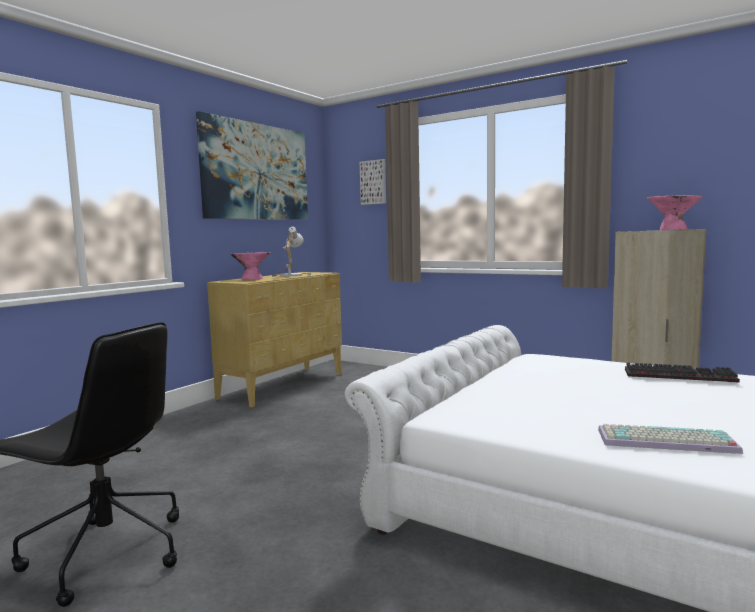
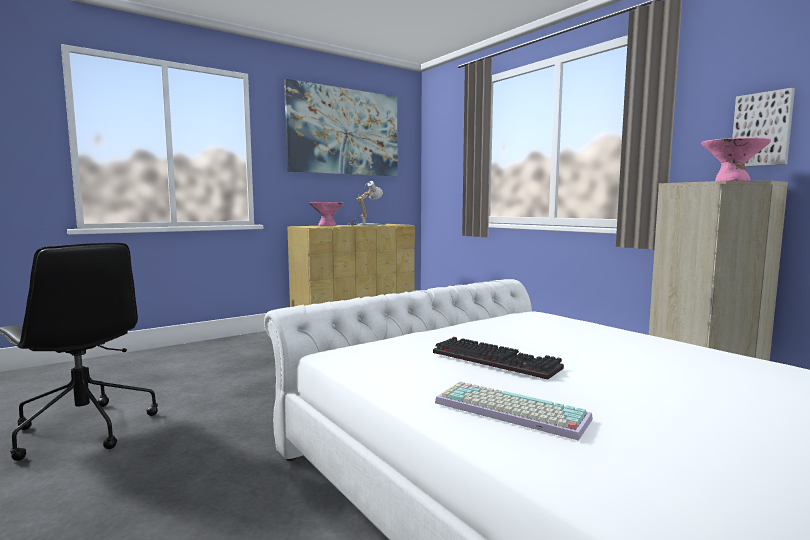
camera: 20 degrees right, 0 degrees up
picture [360,159,386,205] -> picture moved to [732,88,795,167]
keyboard [625,362,740,383] -> keyboard moved to [433,337,564,380]

